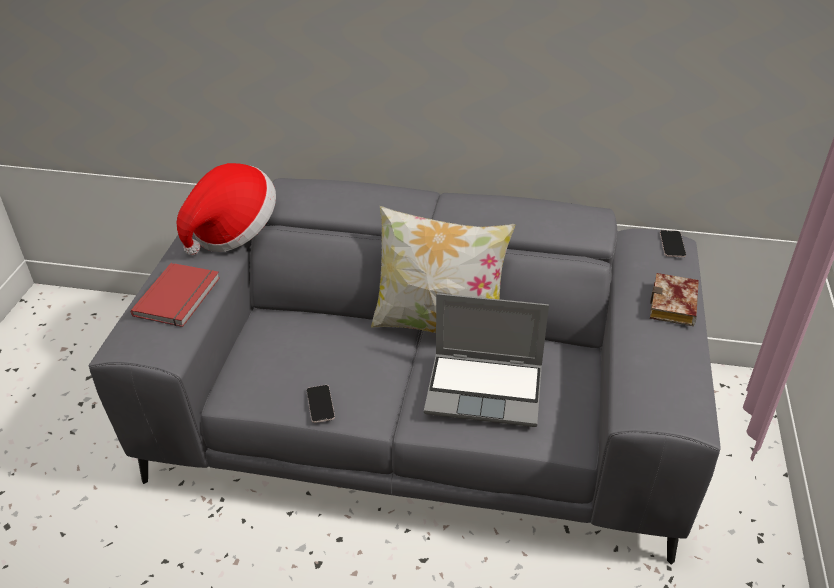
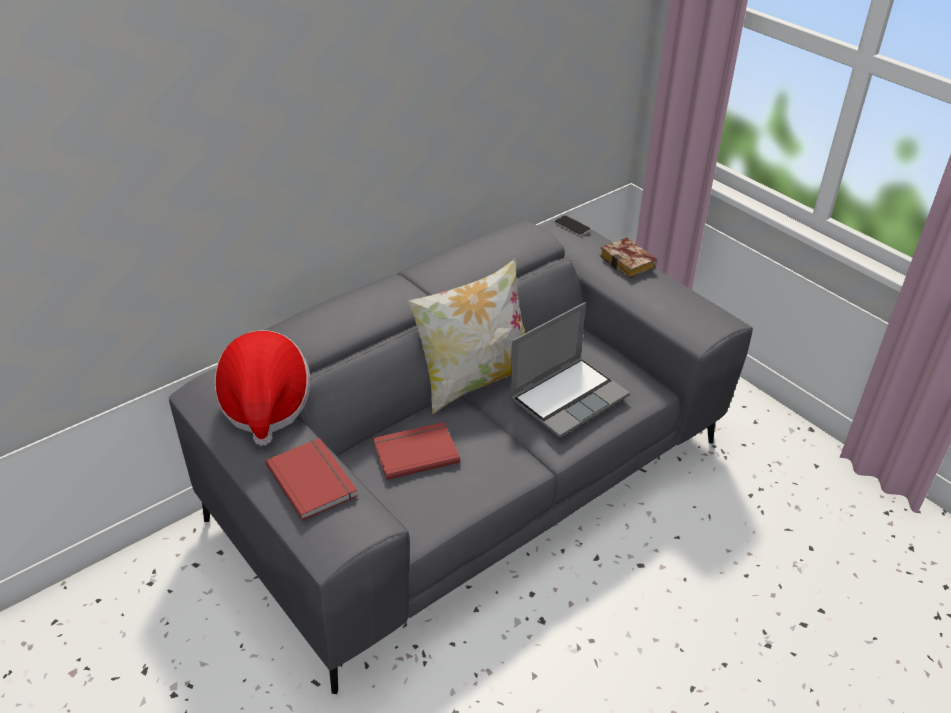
camera: 50 degrees left, 0 degrees up
phone [307,385,335,423] -> none
none -> red book [373,422,460,480]

